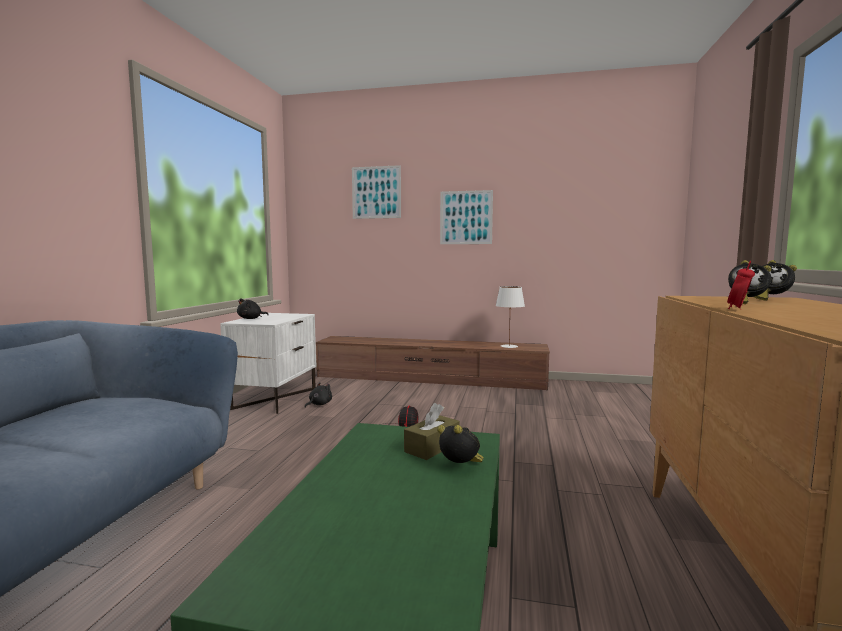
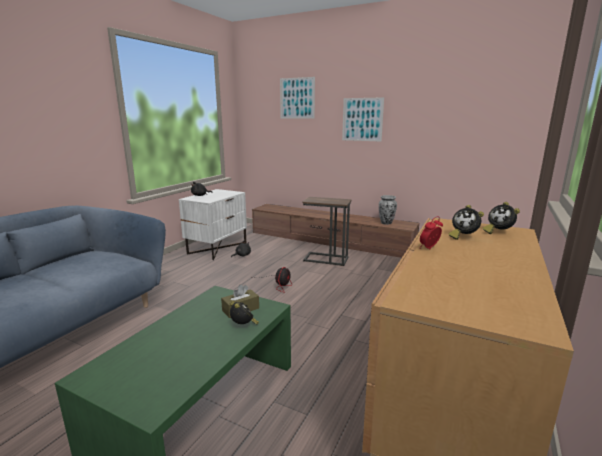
camera: 15 degrees right, 10 degrees up
white table lamp [496,286,525,348] -> vase [379,195,397,225]
none -> brown side table [302,197,352,266]

